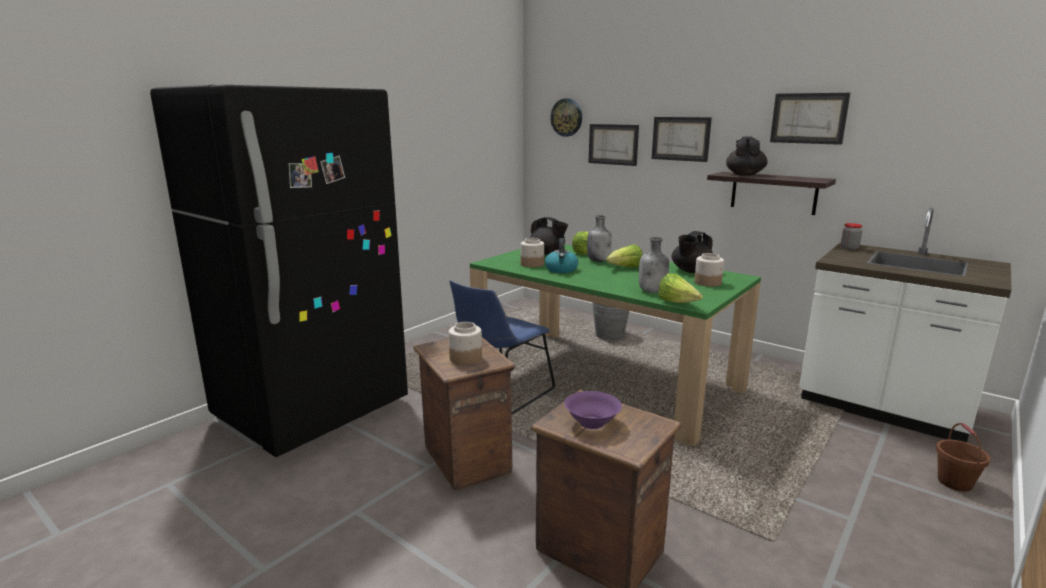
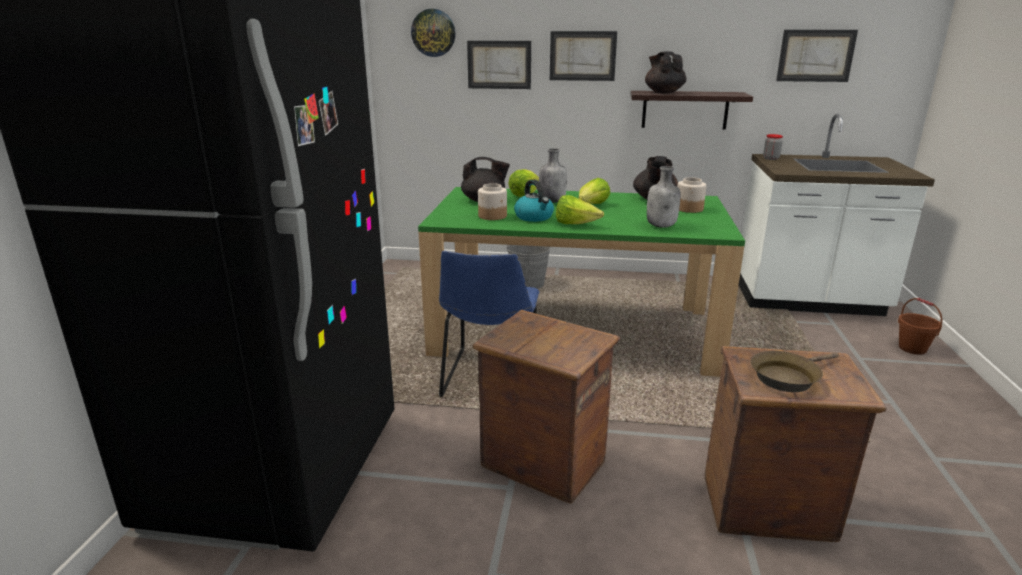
camera: 30 degrees left, 5 degrees up
jar [449,322,482,365] -> none
purple bowl [564,391,622,429] -> brown frying pan [751,351,839,392]
lettuce [658,273,703,303] -> lettuce moved to [556,195,604,224]
picture [770,93,850,145] -> picture moved to [776,30,858,82]

